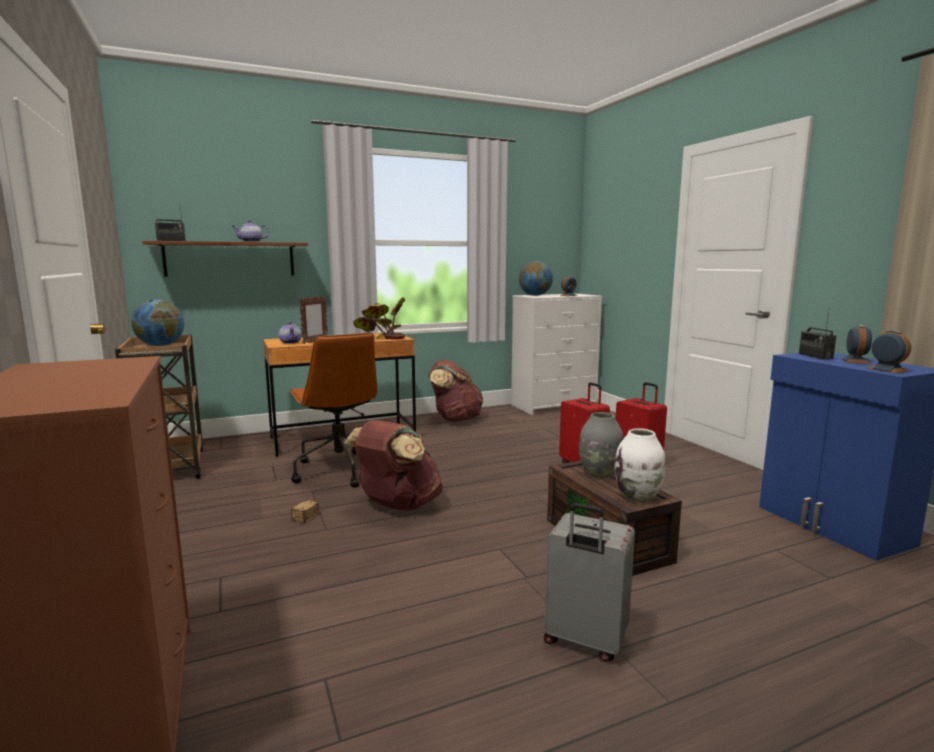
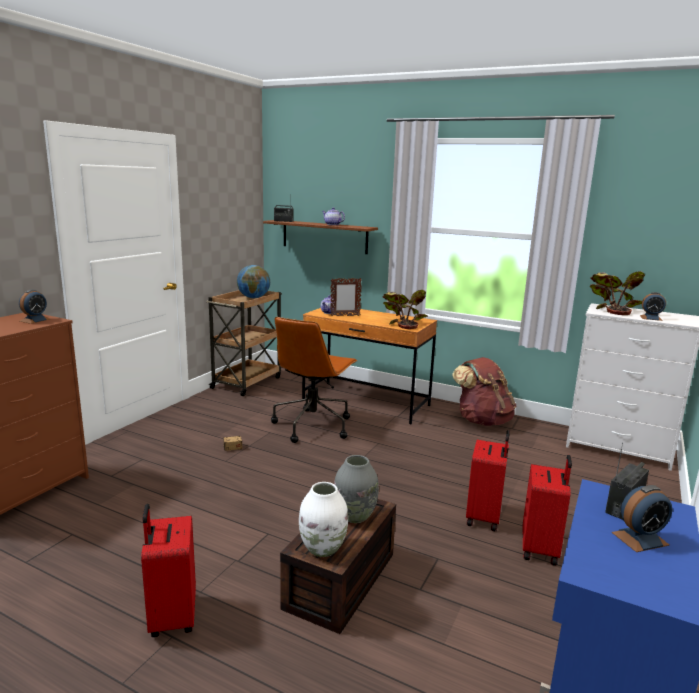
camera: 50 degrees right, 5 degrees up
brown backpack [344,420,443,511] -> none
globe [519,261,553,296] -> potted plant [590,271,645,315]
grey suitcase [544,503,635,662] -> red suitcase [141,504,196,637]
alarm clock [866,330,911,374] -> alarm clock moved to [19,290,50,324]

